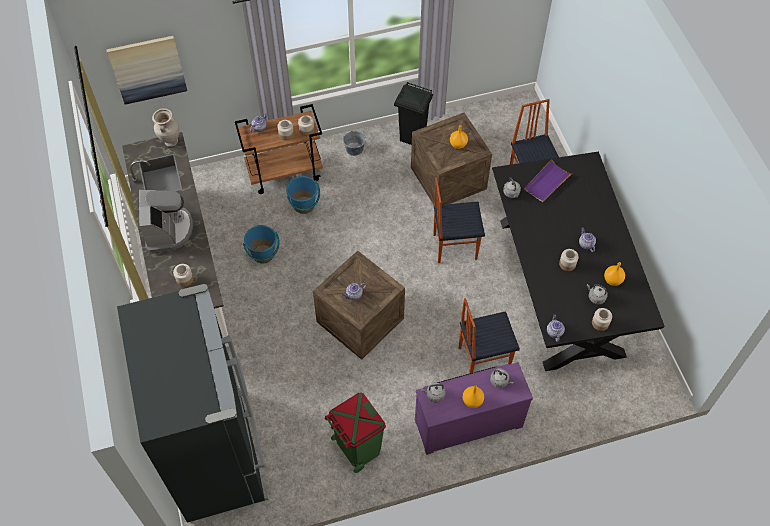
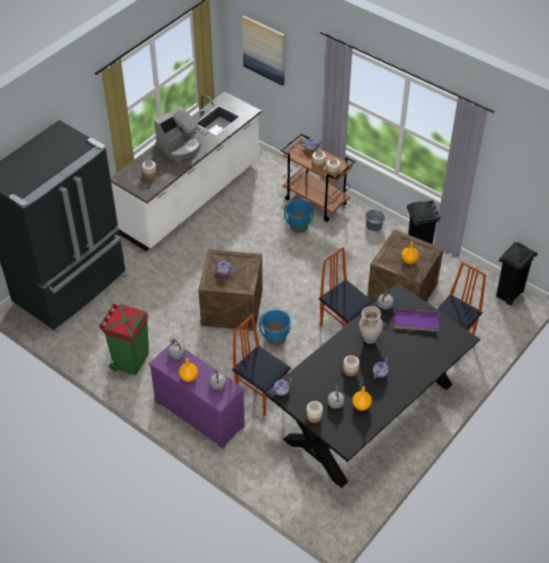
camera: 55 degrees right, 10 degrees down
beige vase [152,108,179,147] -> beige vase moved to [359,306,383,344]
blue bucket [243,225,280,263] -> blue bucket moved to [259,310,291,346]
none -> black trash can [496,242,538,305]

